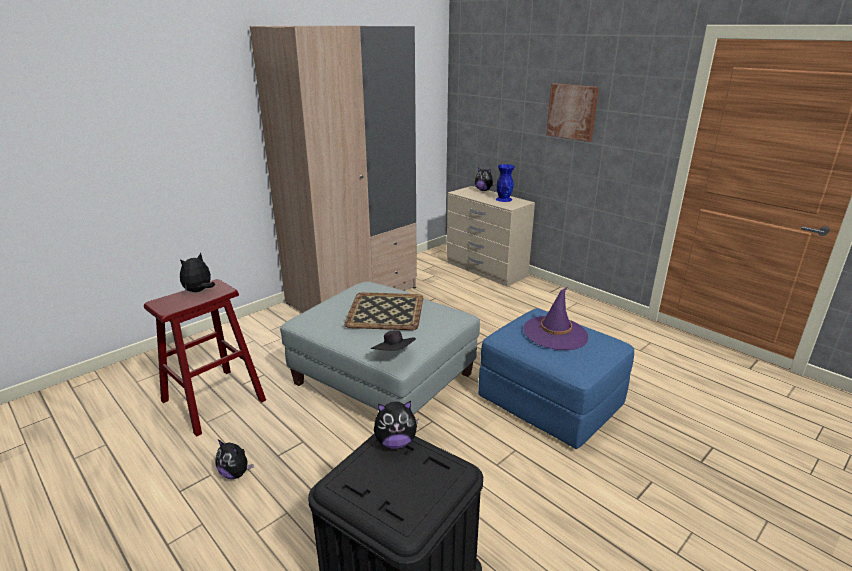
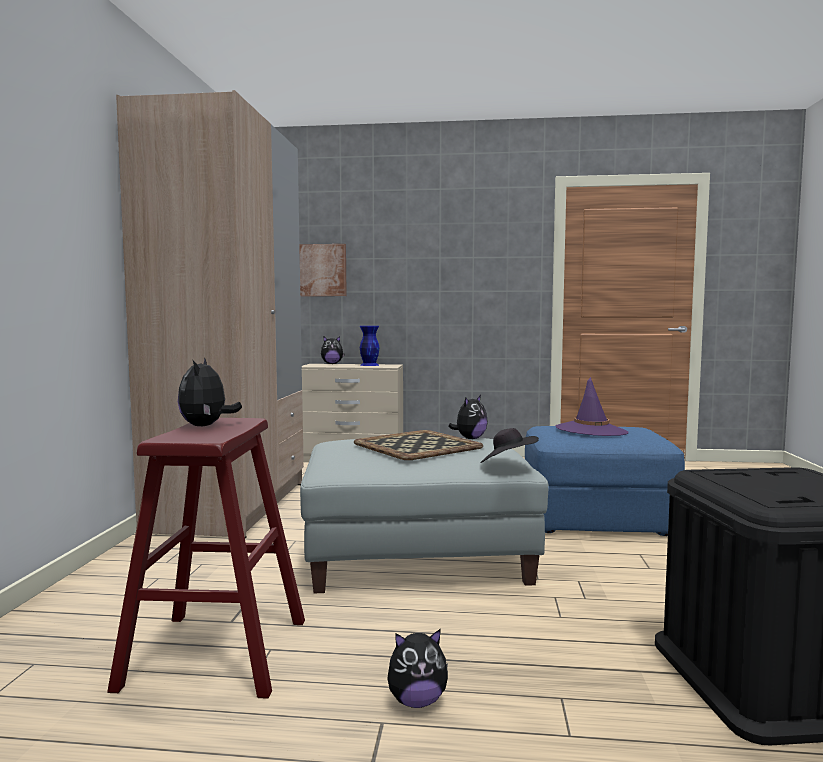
camera: 40 degrees left, 20 degrees down
plush toy [374,401,419,449] -> plush toy moved to [448,395,488,439]
picture [546,83,599,142] -> picture moved to [299,244,347,296]

